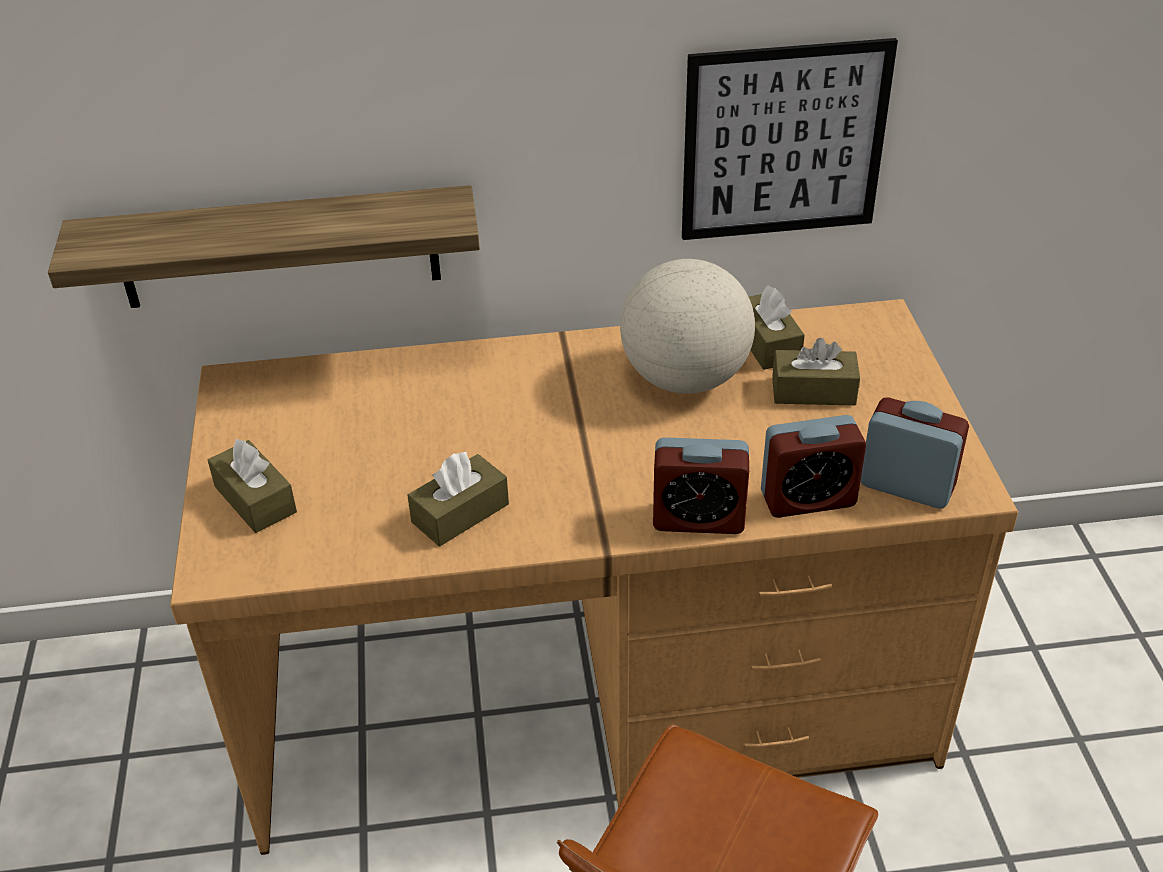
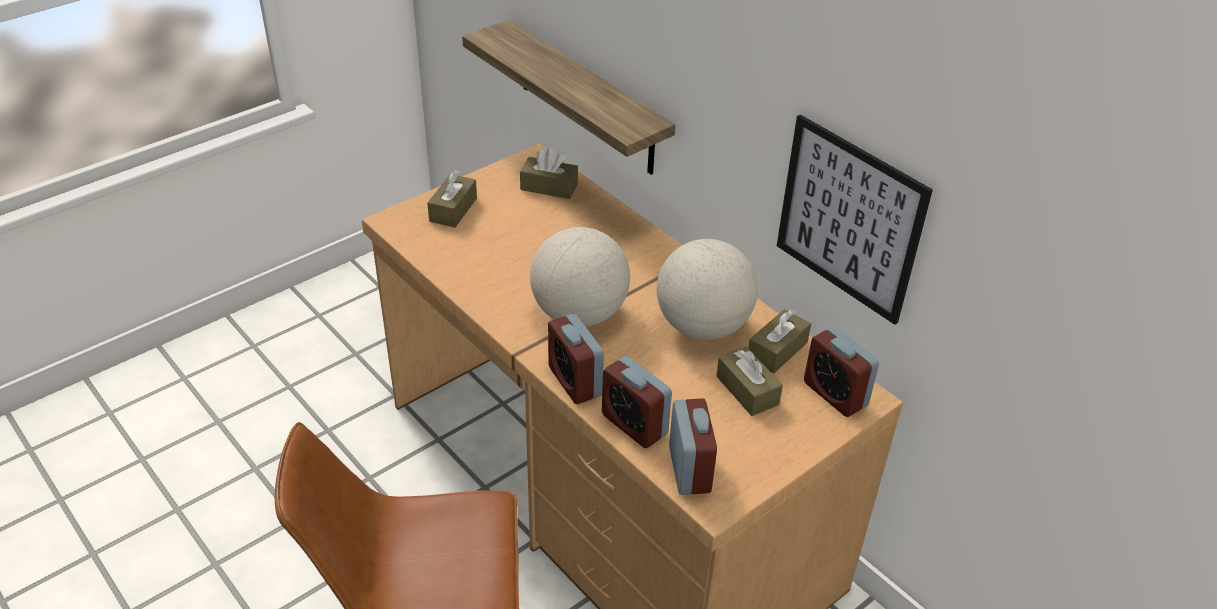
camera: 55 degrees right, 0 degrees up
brown tissue box [407,452,509,546] -> brown tissue box moved to [520,148,578,199]
none -> globe [530,227,630,327]
none -> alarm clock [804,327,879,417]

